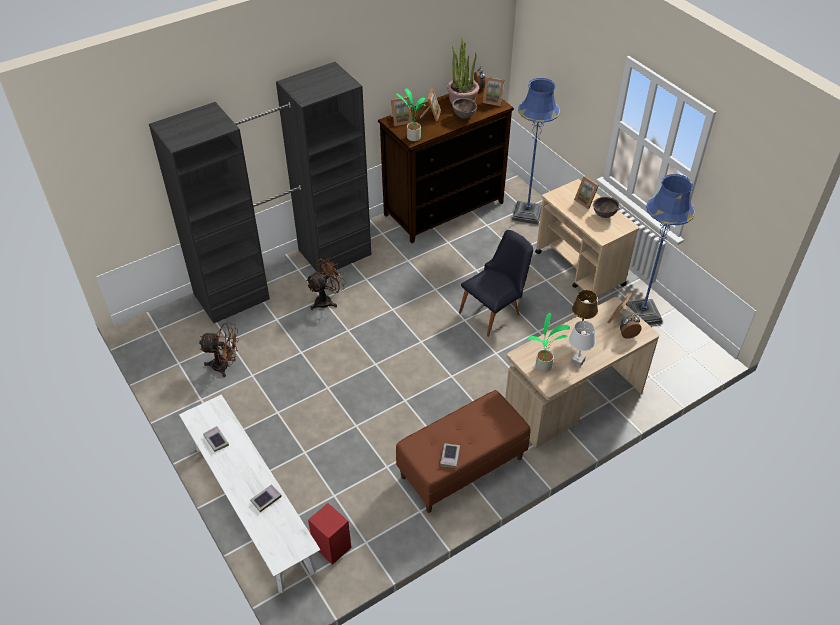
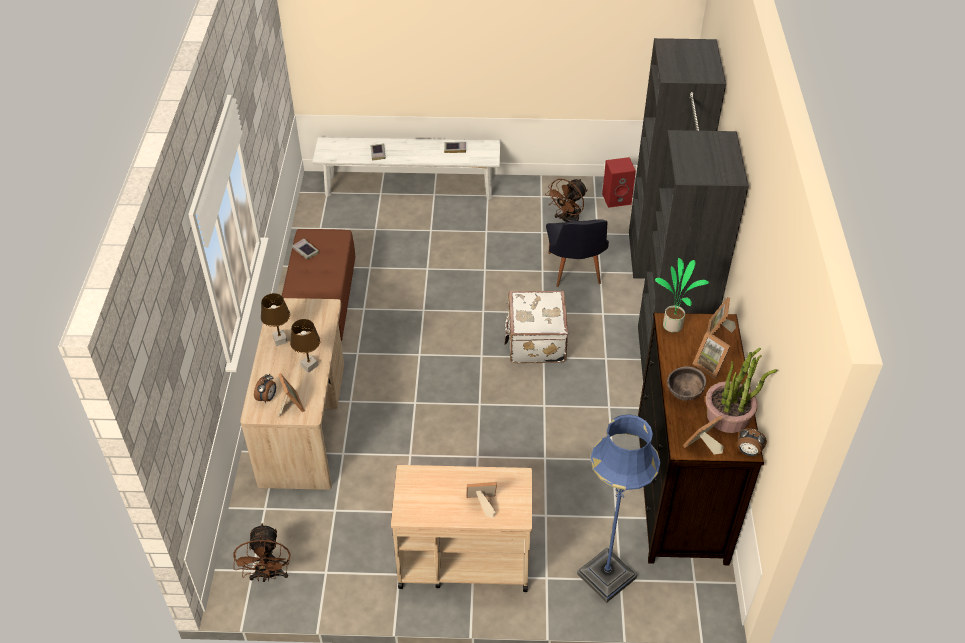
camera: 125 degrees right, 0 degrees up
brown fan [306,256,346,310] -> brown fan moved to [233,523,291,582]
red speaker [308,503,351,565] -> red speaker moved to [602,157,636,208]
black chair [459,230,533,337] -> black chair moved to [546,219,609,287]
potted plant [527,313,570,372] -> none
white table lamp [569,321,595,367] -> brown table lamp [261,293,290,346]
brown bowl [593,197,620,218] -> none
blue floor lamp [626,174,695,325] -> none
none -> white suitcase [504,291,568,363]

